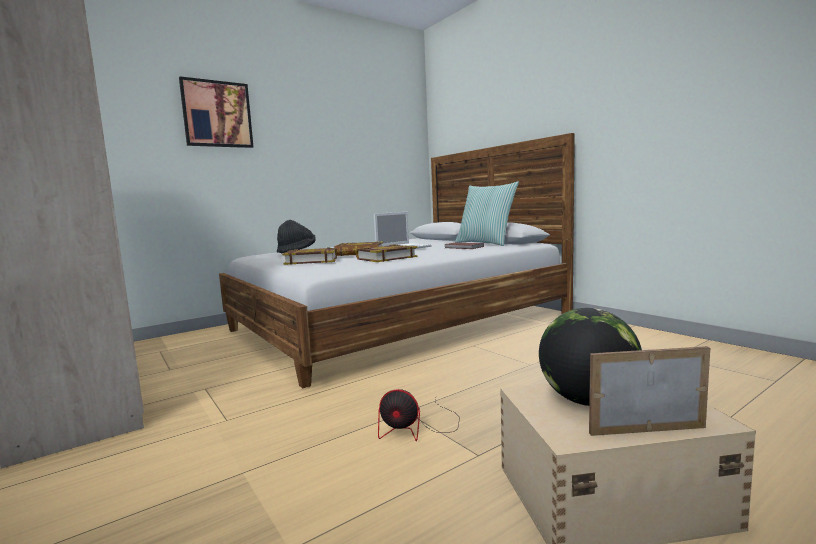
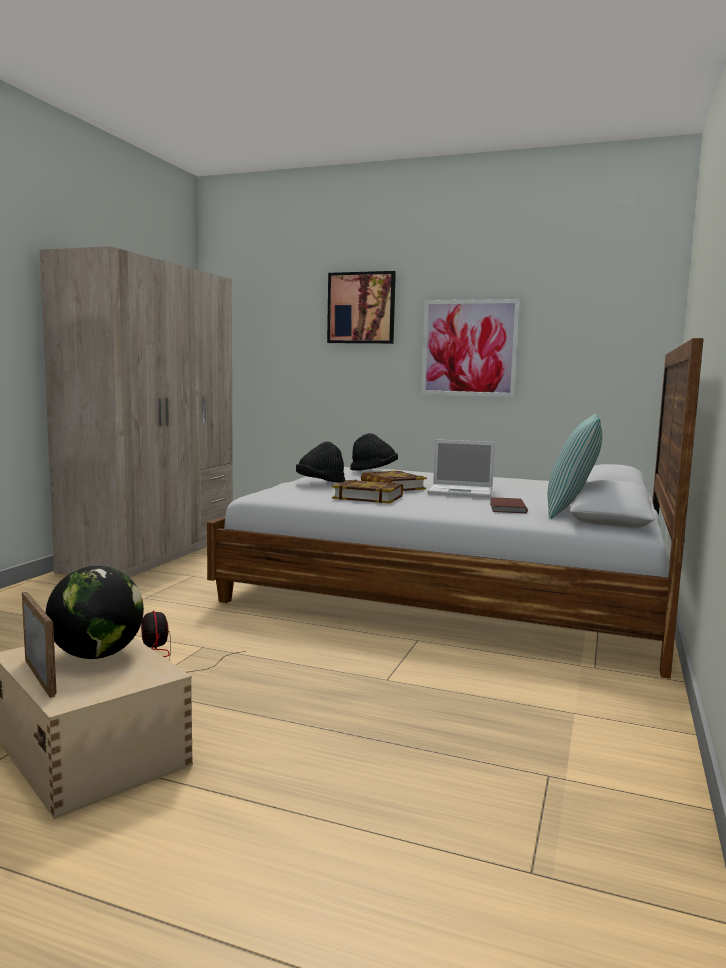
camera: 55 degrees right, 0 degrees up
book [282,247,337,265] -> black hat [296,441,346,483]
none -> picture [421,299,520,397]

